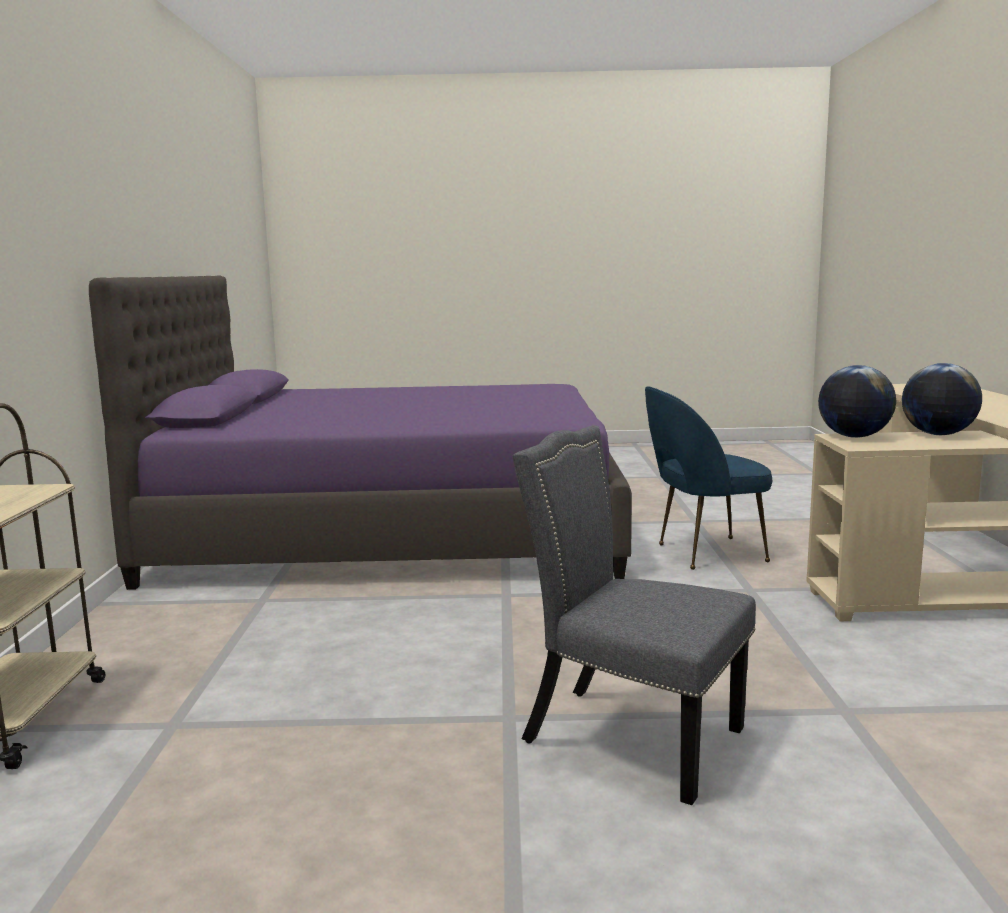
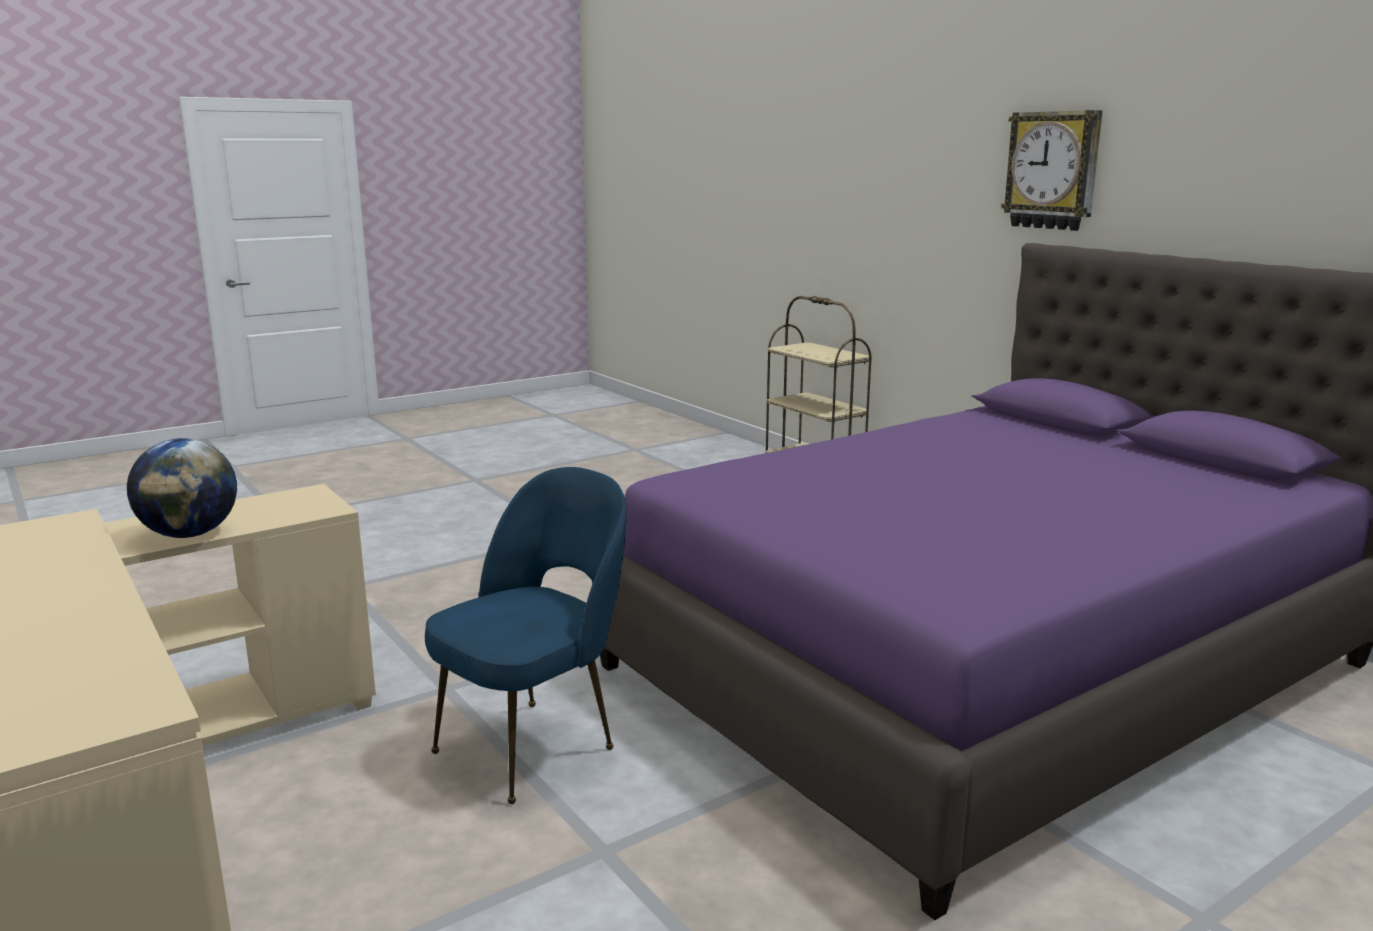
camera: 145 degrees right, 5 degrees up
grey chair [512,425,756,805] -> none
globe [818,365,896,438] -> none
none -> wall clock [1001,110,1103,231]

